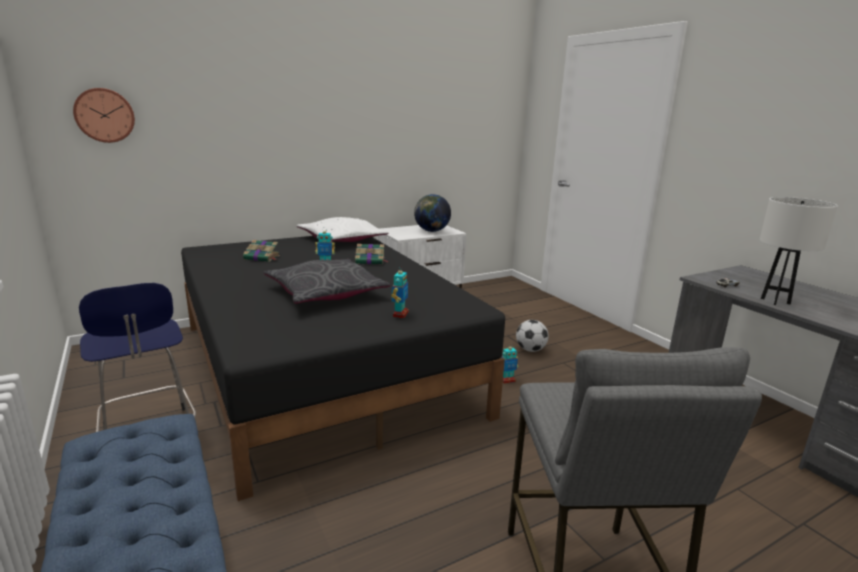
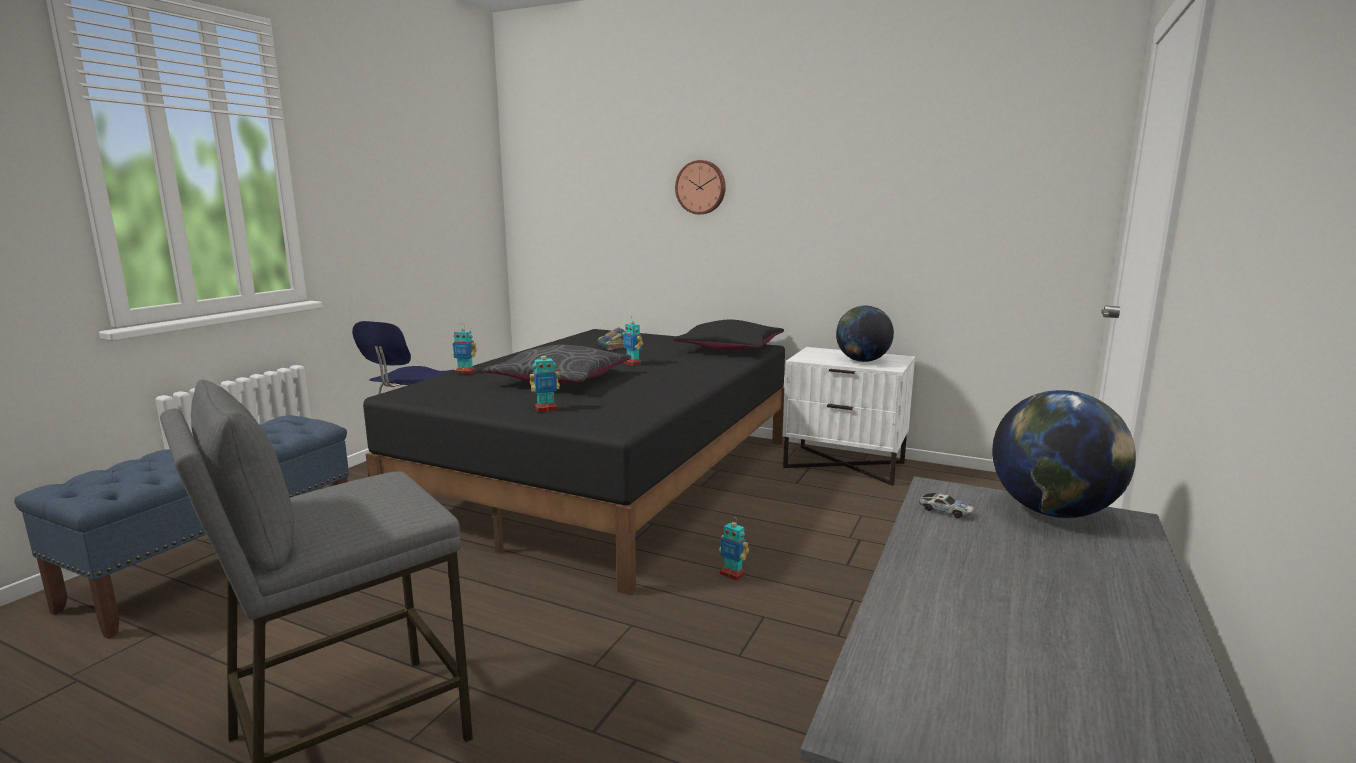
camera: 55 degrees right, 5 degrees down
wall clock [73,88,135,143] -> wall clock moved to [675,160,726,214]
white pillow [297,217,389,242] -> black pillow [673,320,784,350]
book [355,244,387,264] -> none
football [516,320,549,352] -> none
white table lamp [760,197,838,305] -> none
none -> toy robot [452,325,477,375]
none -> globe [992,390,1136,518]

